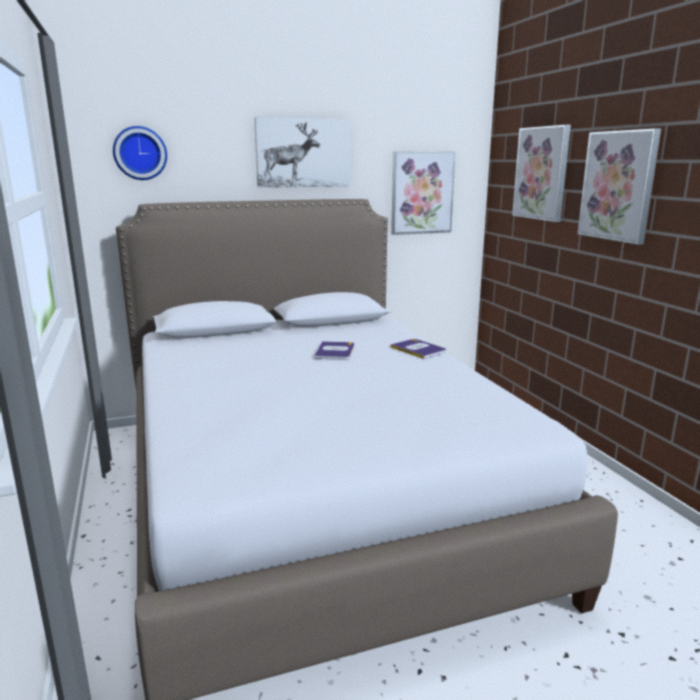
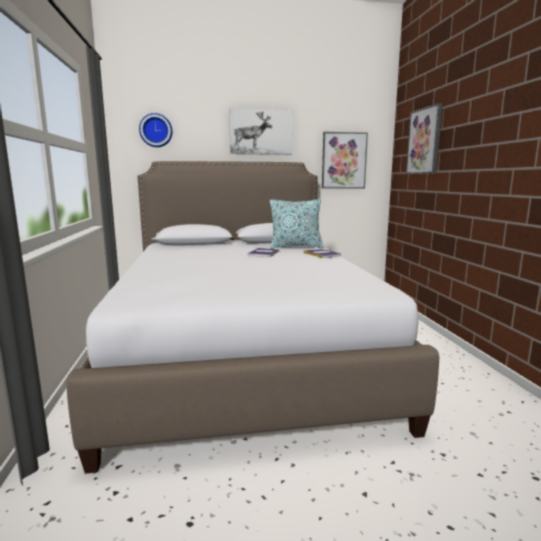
camera: 10 degrees right, 5 degrees down
picture [578,128,661,245] -> none
none -> pillow [270,199,323,249]

